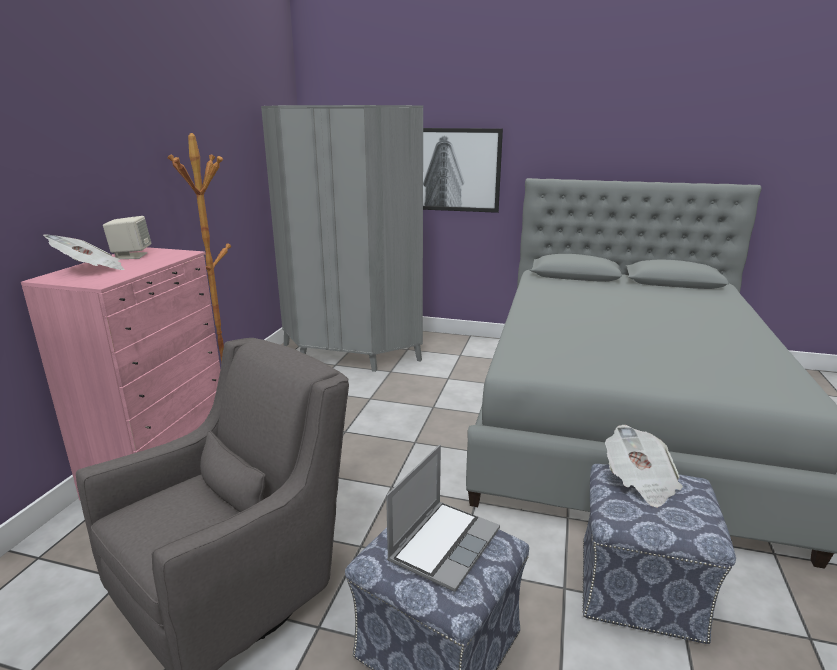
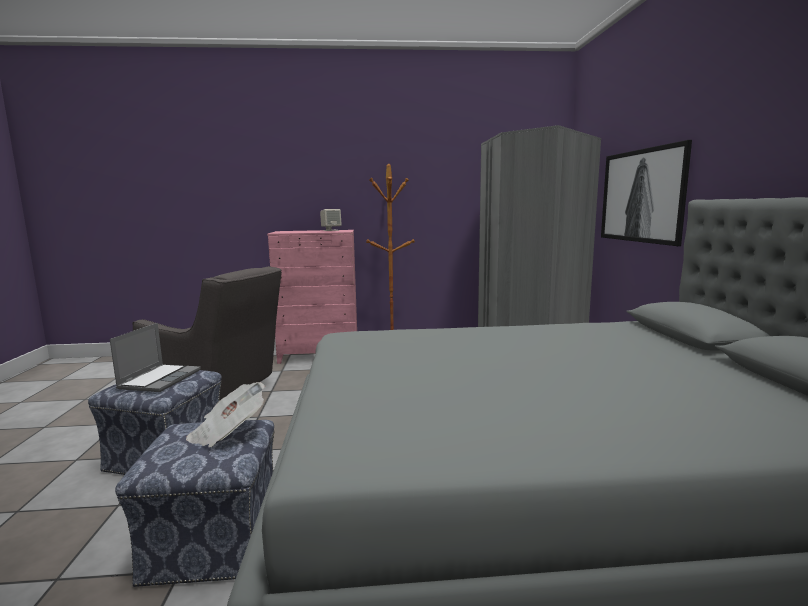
camera: 70 degrees right, 10 degrees down
newspaper [43,234,125,270] -> none
laptop [386,445,500,592] -> laptop turned 90 degrees counterclockwise [110,323,201,392]

